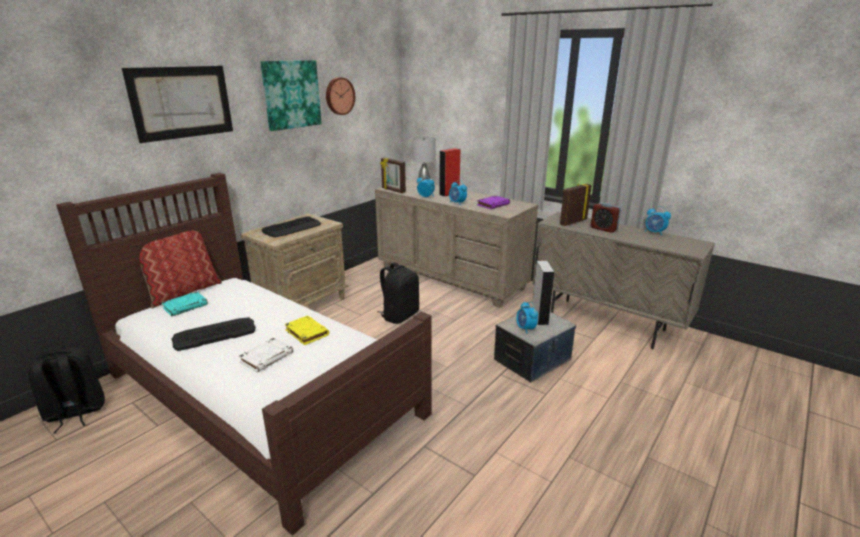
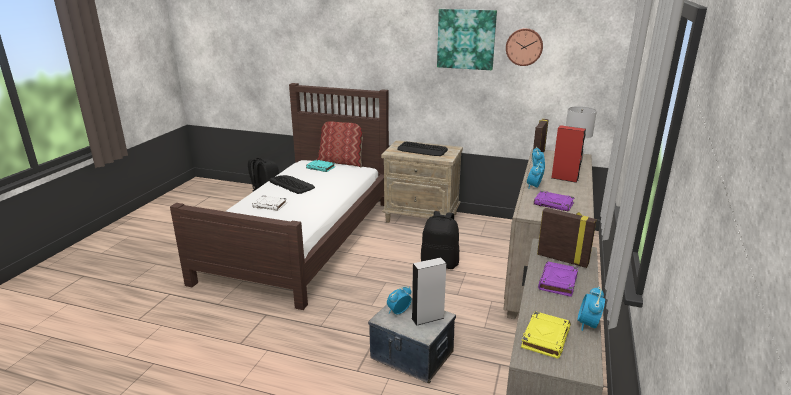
camera: 70 degrees right, 0 degrees up
picture [122,66,233,143] -> none
yellow book [285,315,329,345] -> yellow book moved to [521,311,571,359]
alarm clock [591,203,621,233] -> purple book [538,262,578,297]

